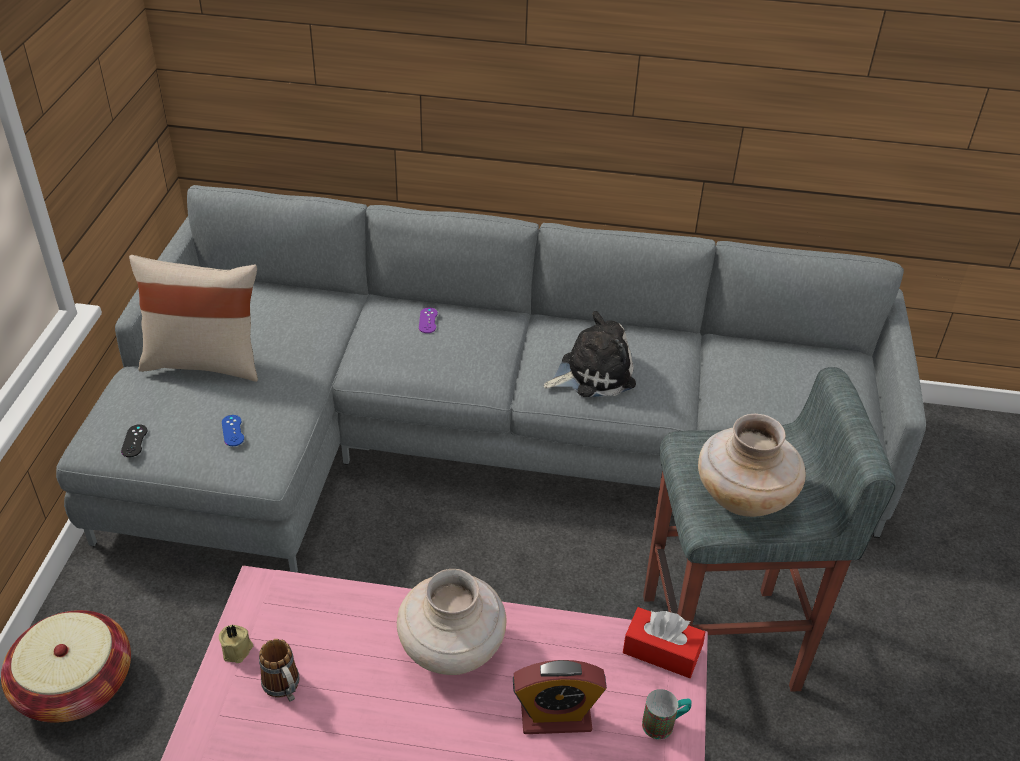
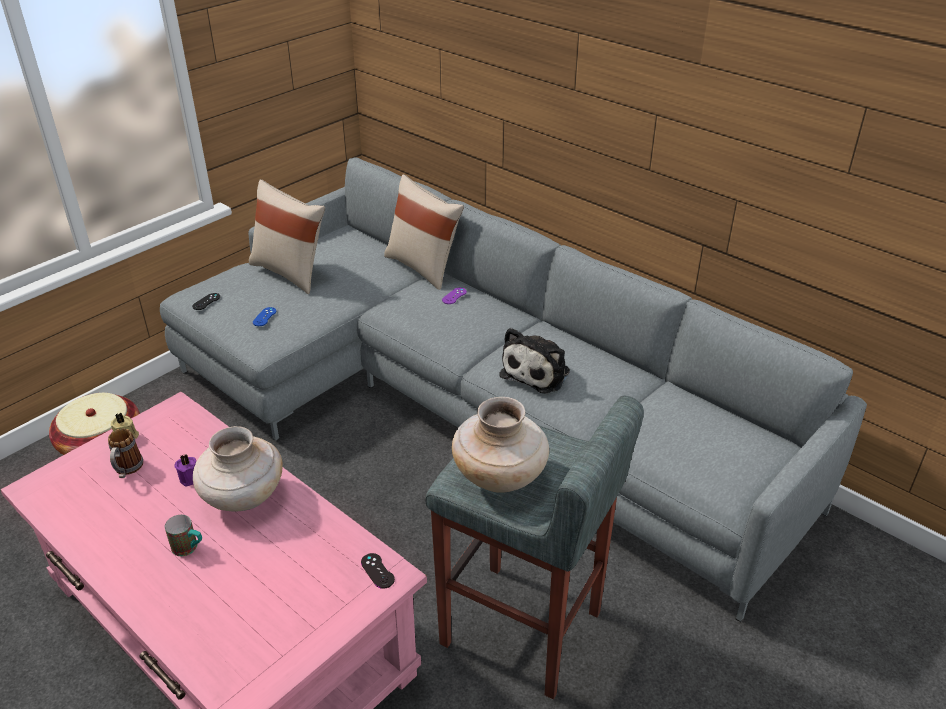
camera: 35 degrees right, 5 degrees down
alarm clock [513,660,607,734] -> none
plush toy [543,311,636,397] -> plush toy turned 105 degrees clockwise [499,328,570,394]
red tissue box [623,607,705,678] -> black game controller [361,553,395,589]
mug [642,689,692,739] -> mug moved to [165,515,202,556]
none -> purple candle [174,454,196,486]
none -> beige pillow [384,174,464,290]

